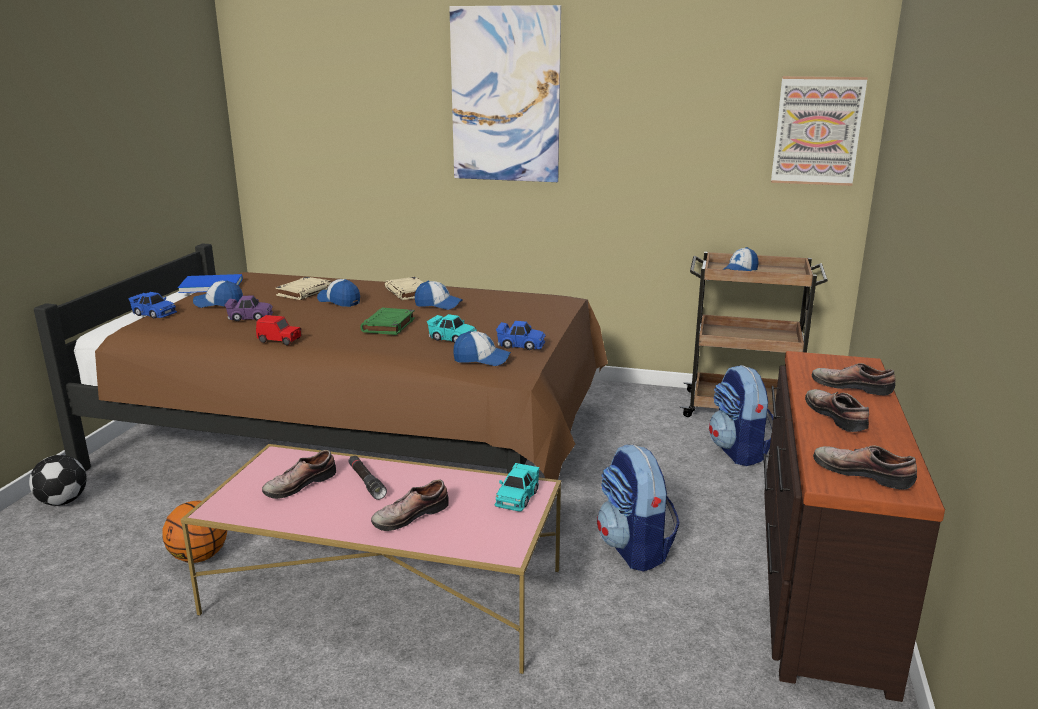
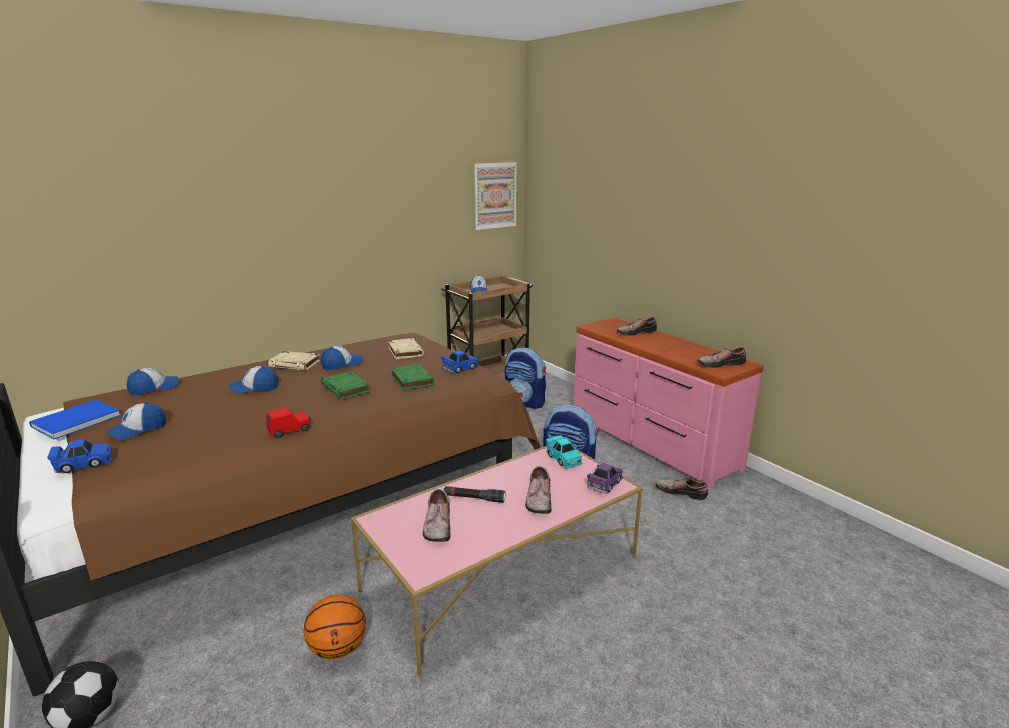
camera: 50 degrees left, 0 degrees up
purple toy car [225,296,273,321] -> purple toy car moved to [587,463,623,494]
beige book [275,277,332,300] -> beige book moved to [388,338,424,360]
turquoise toy car [427,314,477,343] -> green book [391,364,434,390]
picture [449,5,561,182] -> none
cap [453,331,511,366] -> cap moved to [126,368,179,396]
brown dresser [763,351,945,702] -> pink dresser [574,317,764,489]
shoe [805,389,869,432] -> shoe moved to [656,478,708,500]

